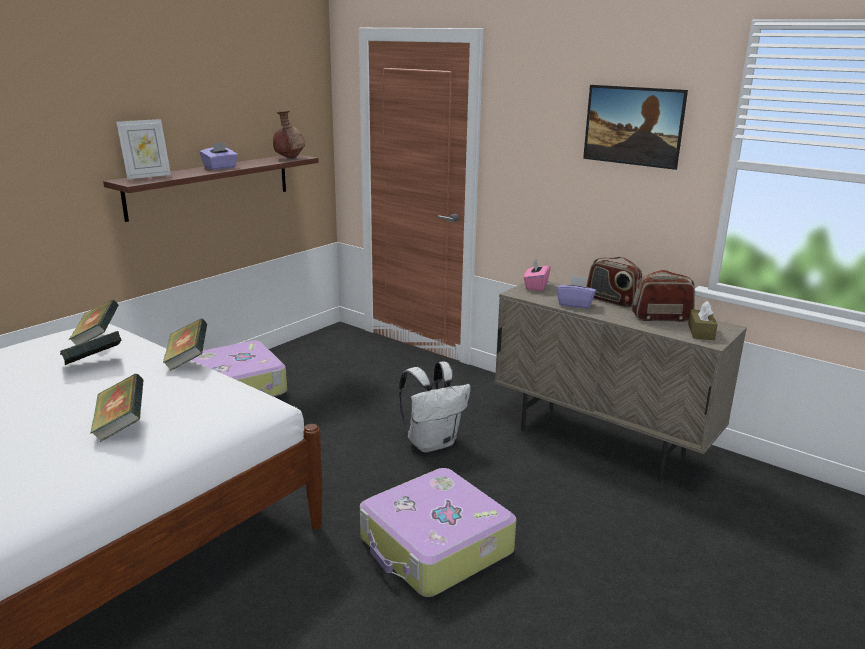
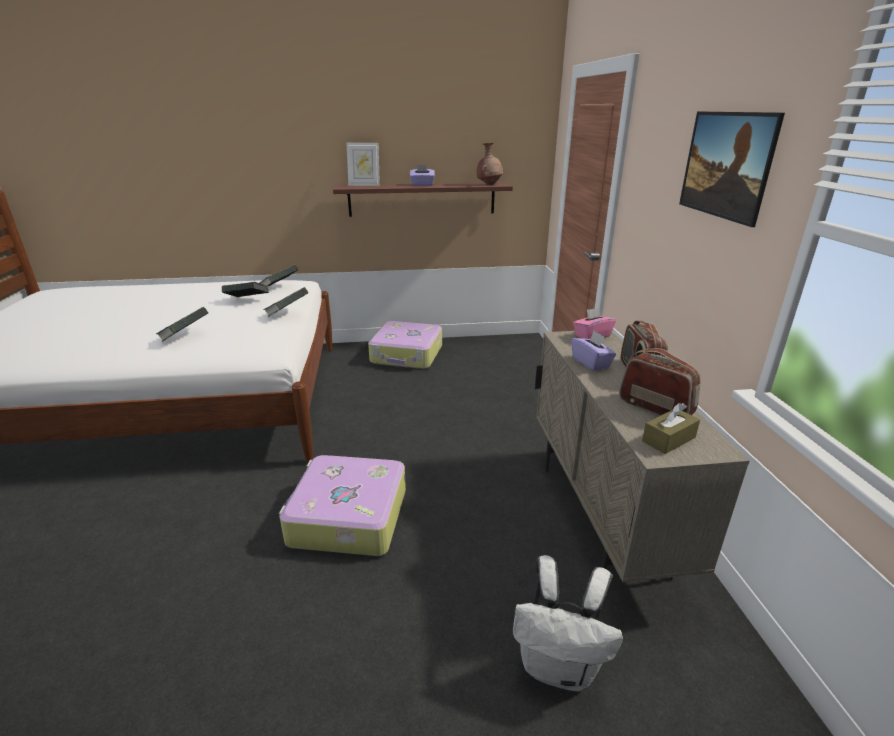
camera: 45 degrees right, 5 degrees up
white backpack [399,361,471,453] -> white backpack moved to [513,555,623,692]

